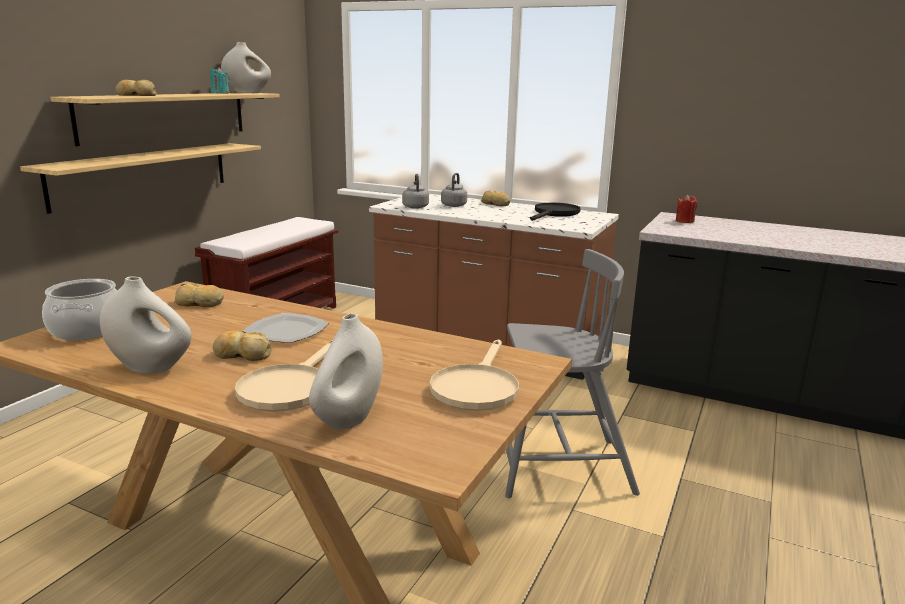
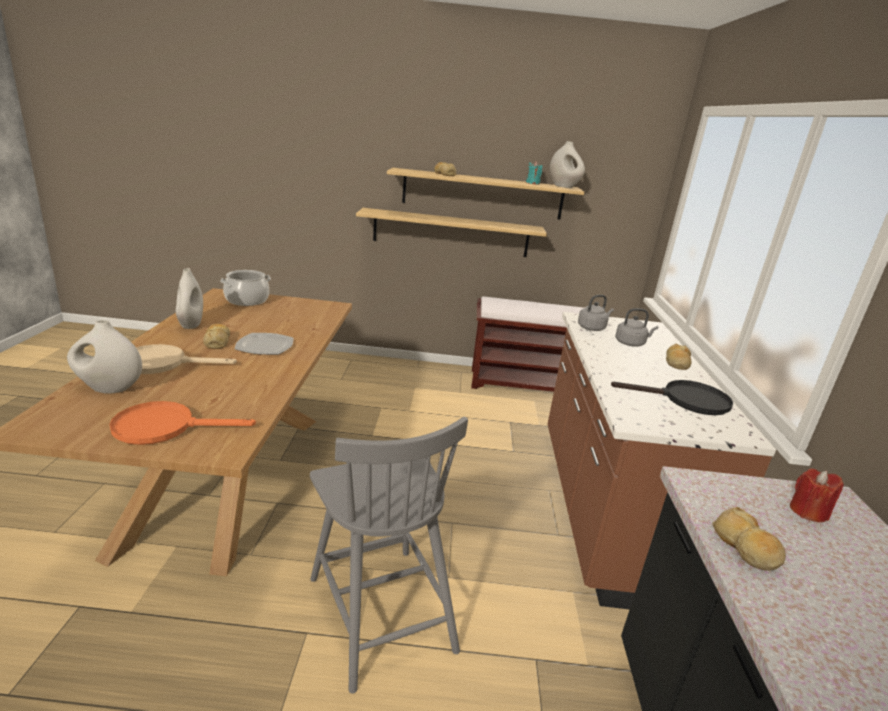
camera: 65 degrees right, 5 degrees up
bread [174,283,224,307] -> bread moved to [712,507,786,571]
beige frying pan [430,339,519,411] -> orange frying pan [109,401,256,445]

